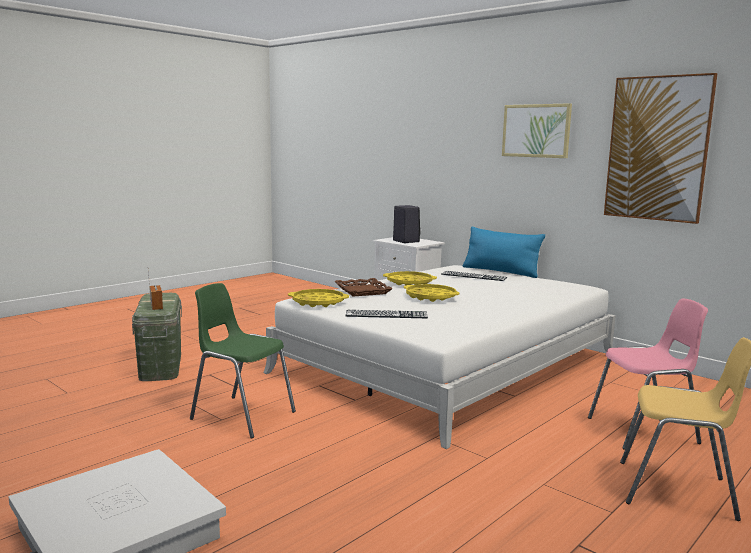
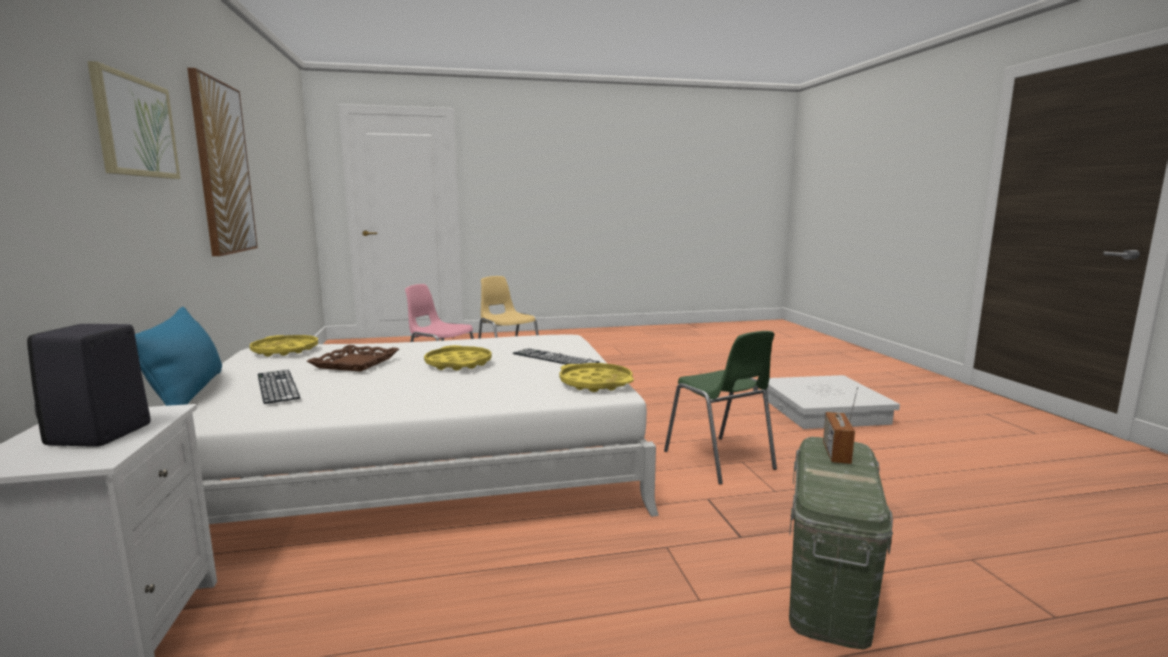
camera: 145 degrees left, 0 degrees up
brown tray [335,278,392,296] -> brown tray moved to [307,345,399,372]
yellow tray [383,271,437,285] -> yellow tray moved to [250,335,318,357]

